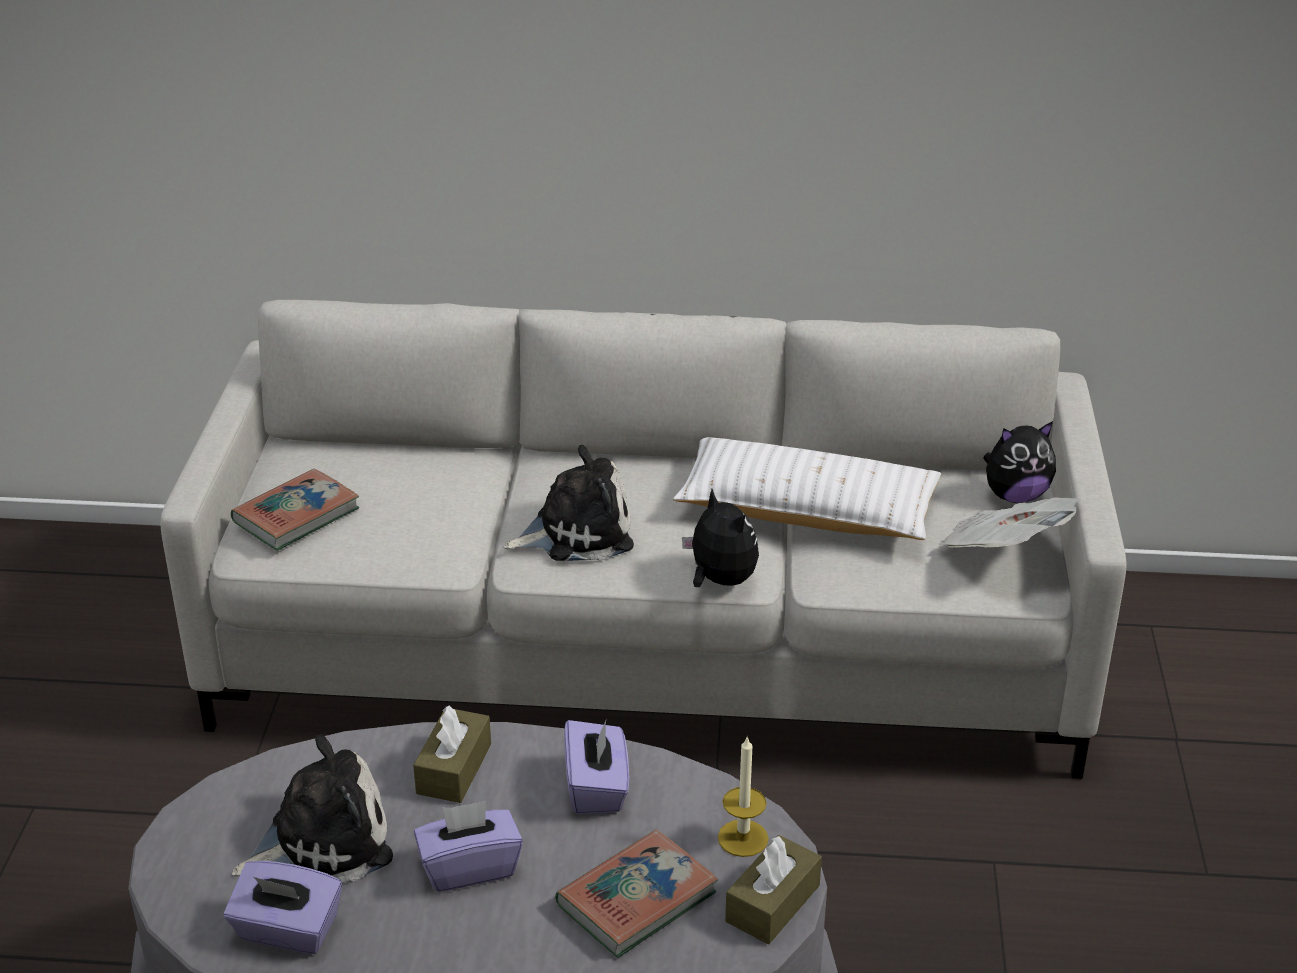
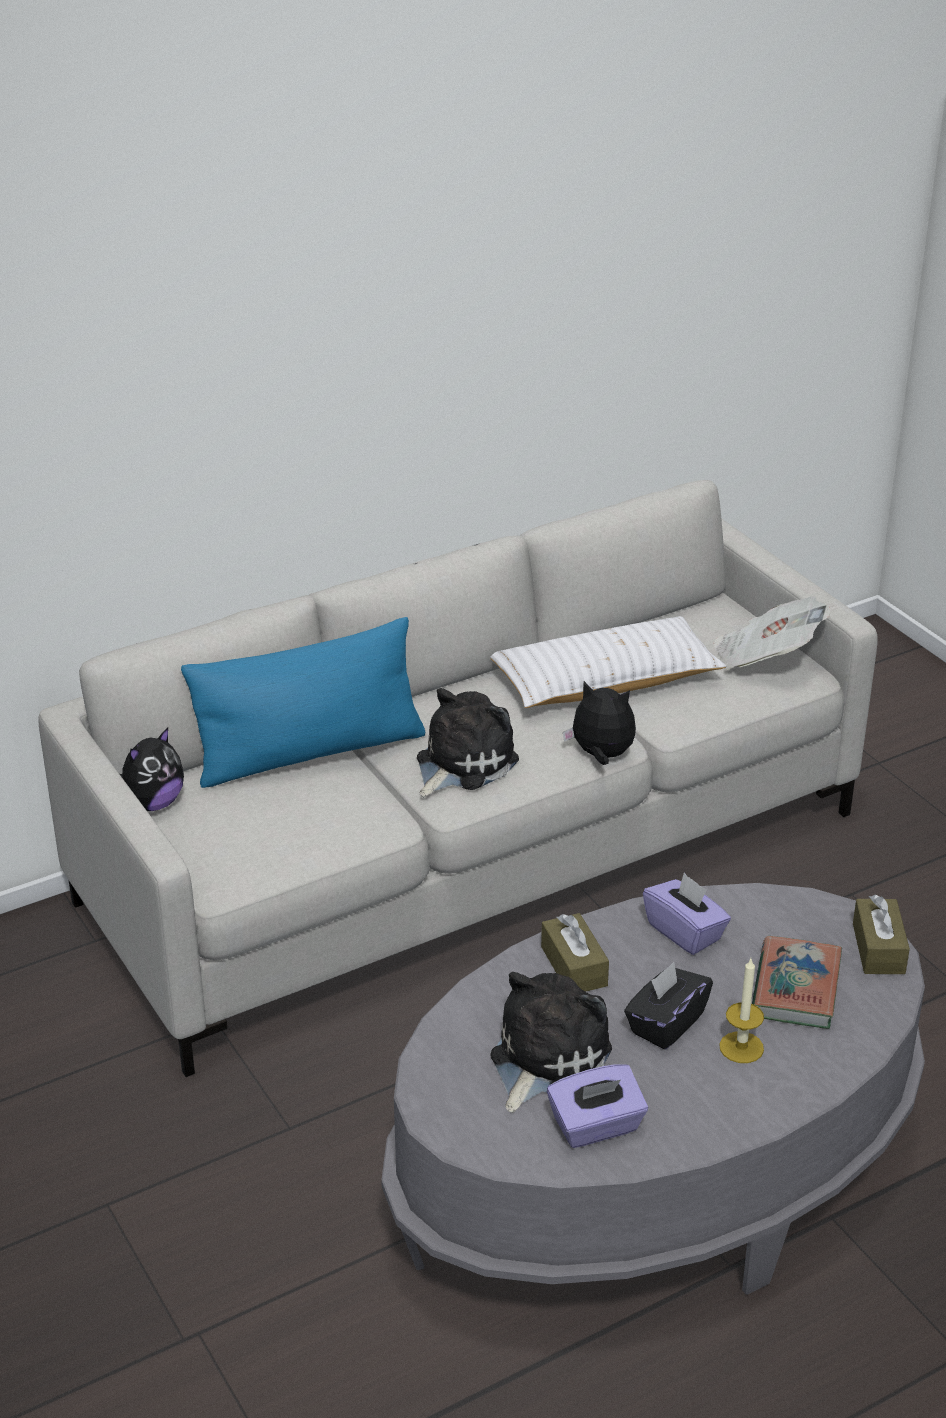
camera: 35 degrees left, 0 degrees up
book [231,468,359,551] -> none
purple tissue box [414,801,523,892] -> black tissue box [624,962,713,1049]
candle [718,736,769,857] -> candle moved to [719,959,764,1063]
plush toy [983,421,1056,503] -> plush toy moved to [120,727,184,811]
none -> blue pillow [181,617,425,788]

